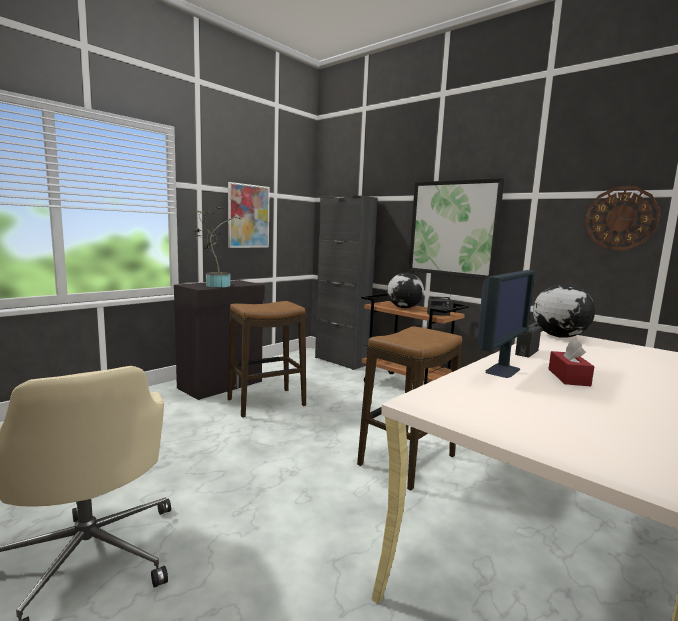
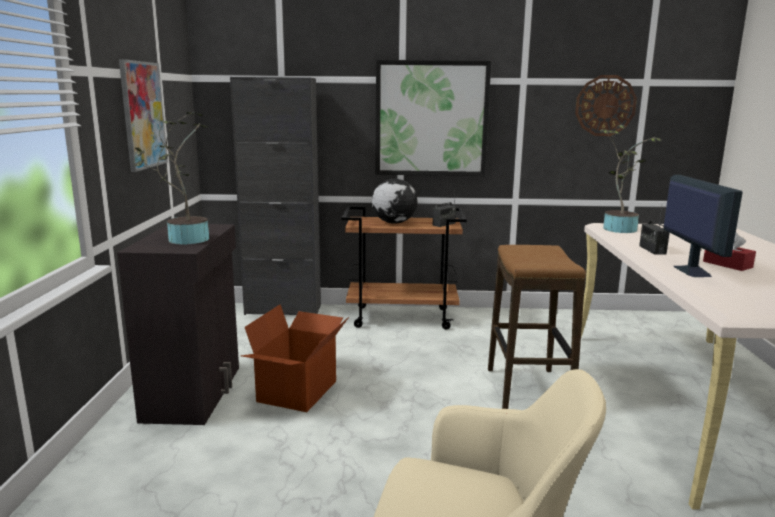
camera: 40 degrees left, 5 degrees up
stool [227,301,306,418] -> cardboard box [241,304,349,412]
globe [533,284,595,338] -> potted plant [600,125,661,233]

